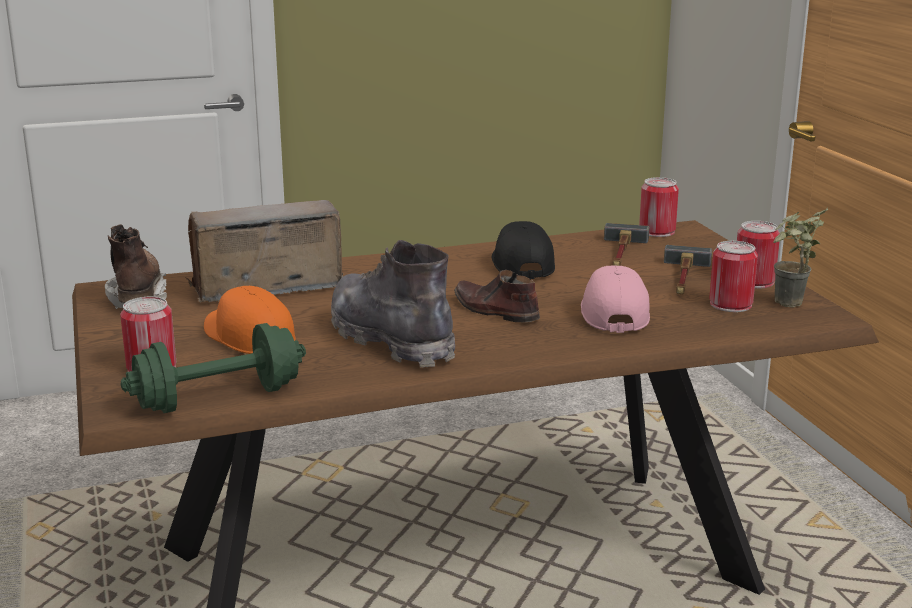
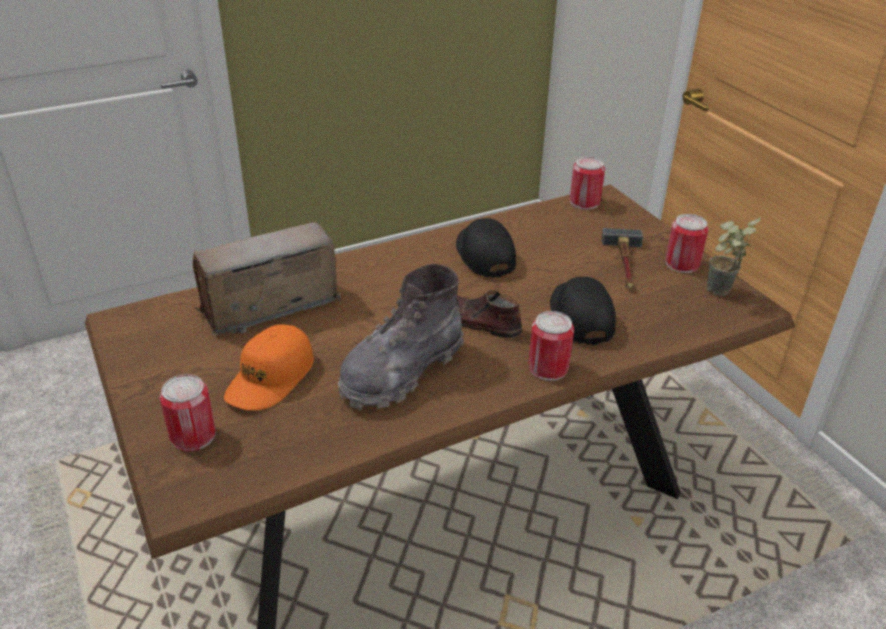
camera: 10 degrees left, 15 degrees up
brown boot [105,224,167,309] -> none
green dumbbell [121,323,306,413] -> none
orange cap [204,286,296,354] -> orange cap turned 105 degrees counterclockwise [224,325,314,410]
grey boot [331,240,455,367] -> grey boot turned 90 degrees counterclockwise [338,264,464,410]
pink cap [581,265,650,333] -> black cap [550,277,616,345]
hammer [604,223,650,266] -> none
can [709,241,758,312] -> can moved to [528,311,574,381]

